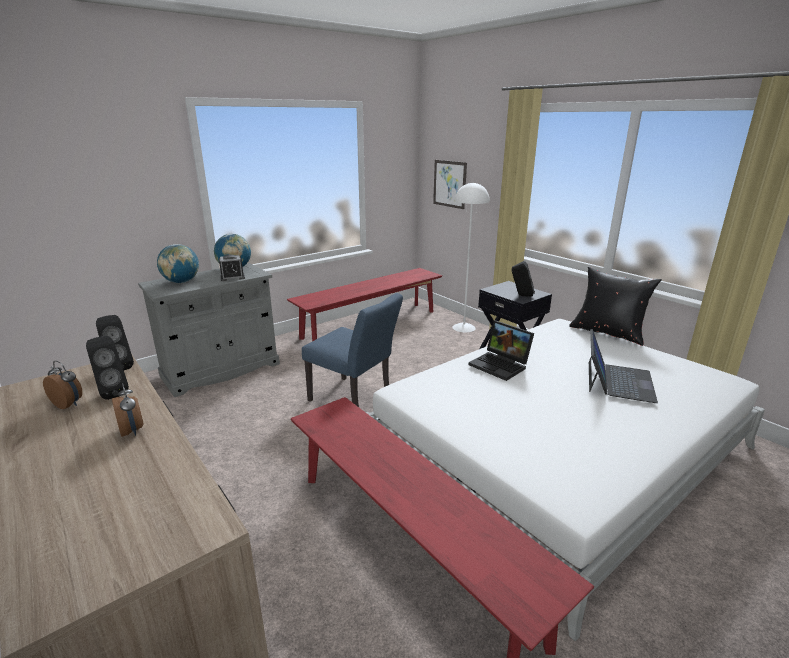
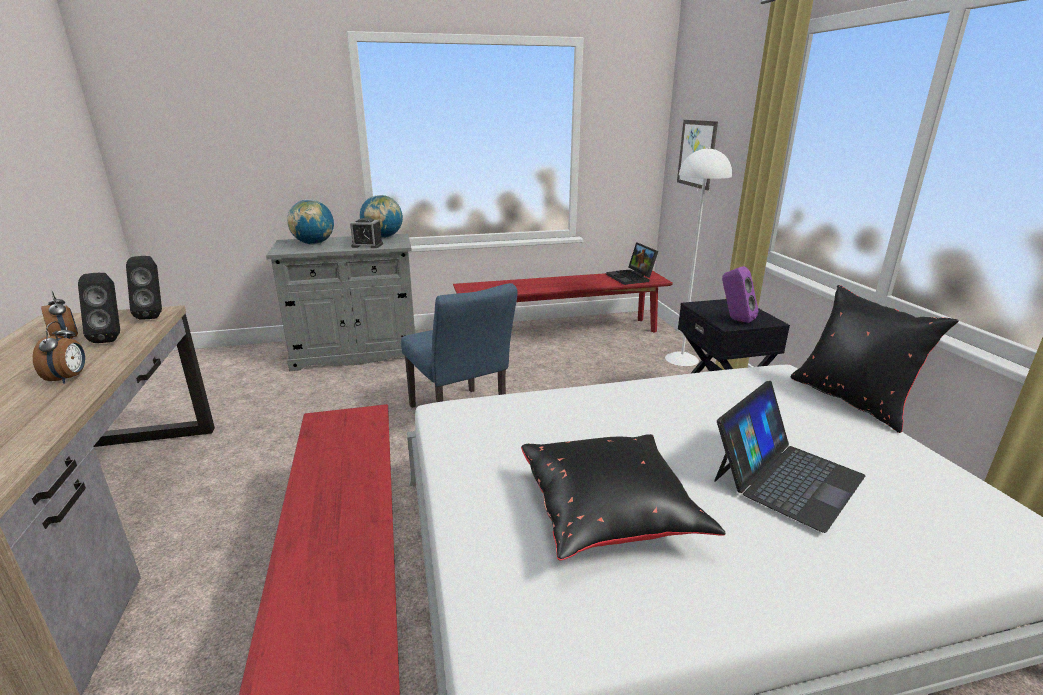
camera: 25 degrees right, 0 degrees up
laptop [469,321,534,381] -> laptop moved to [606,242,658,285]
black speaker [512,261,535,297] -> purple speaker [722,266,758,323]
none -> black pillow [521,434,726,561]

